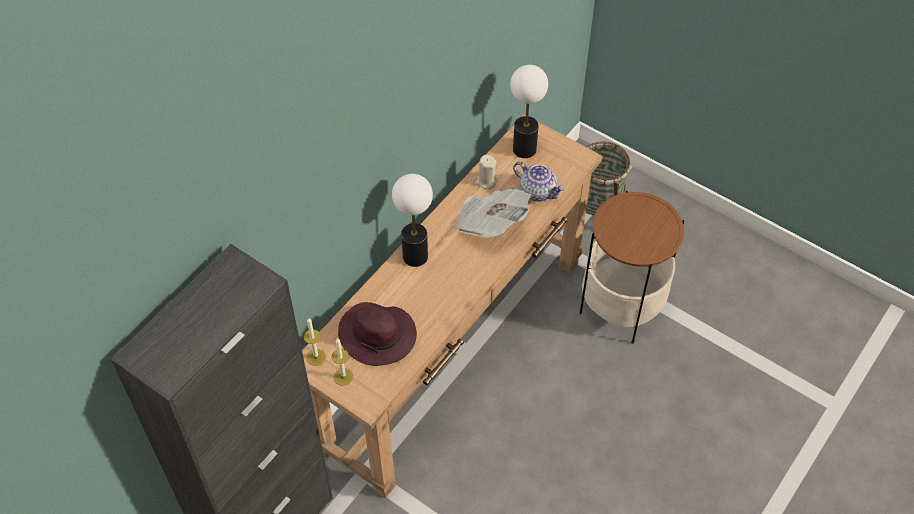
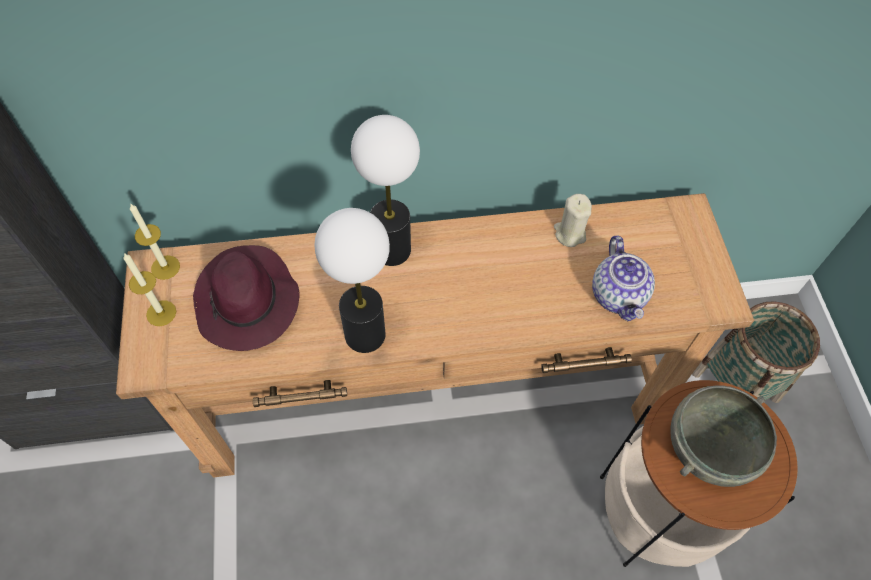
camera: 45 degrees right, 5 degrees up
newspaper [454,188,531,238] -> none
table lamp [510,65,548,158] -> table lamp moved to [315,208,390,353]
none -> grey bowl [670,386,777,487]

